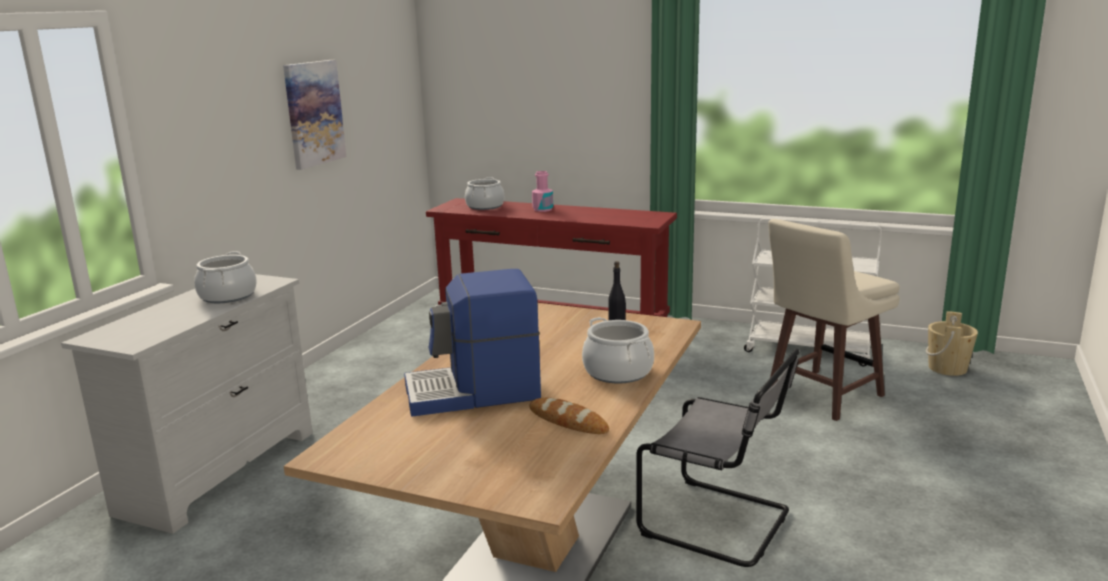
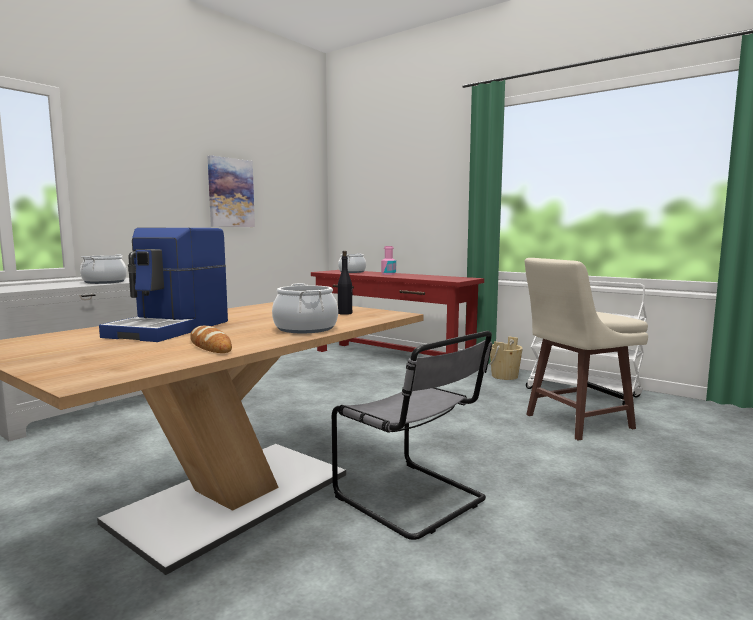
camera: 15 degrees right, 10 degrees down
coffee machine [404,269,541,417] -> coffee machine turned 75 degrees counterclockwise [99,228,228,342]
beige bucket [926,311,978,376] -> beige bucket moved to [489,337,523,380]

